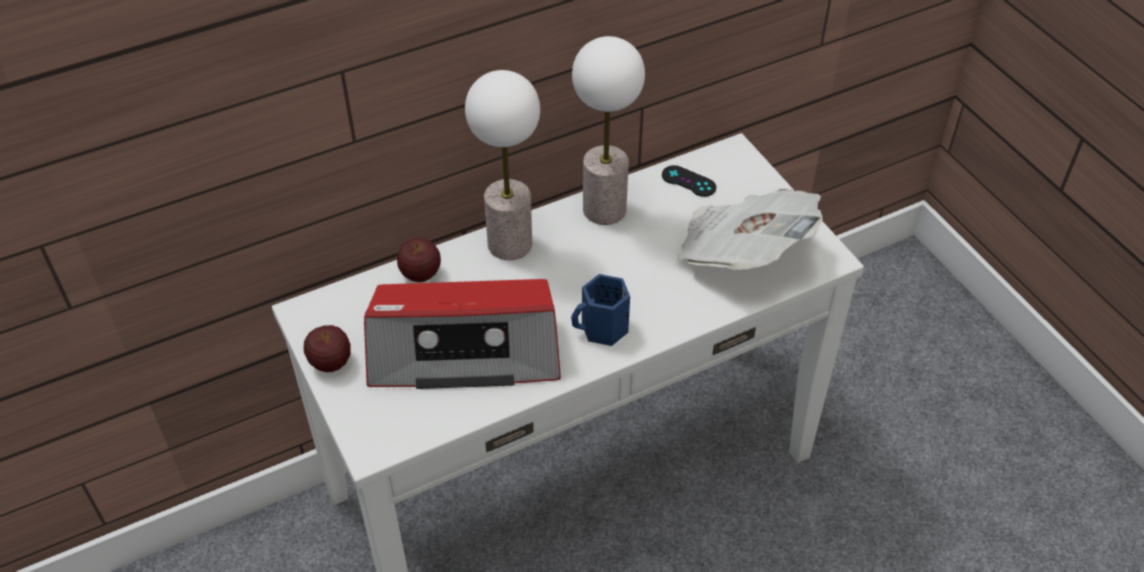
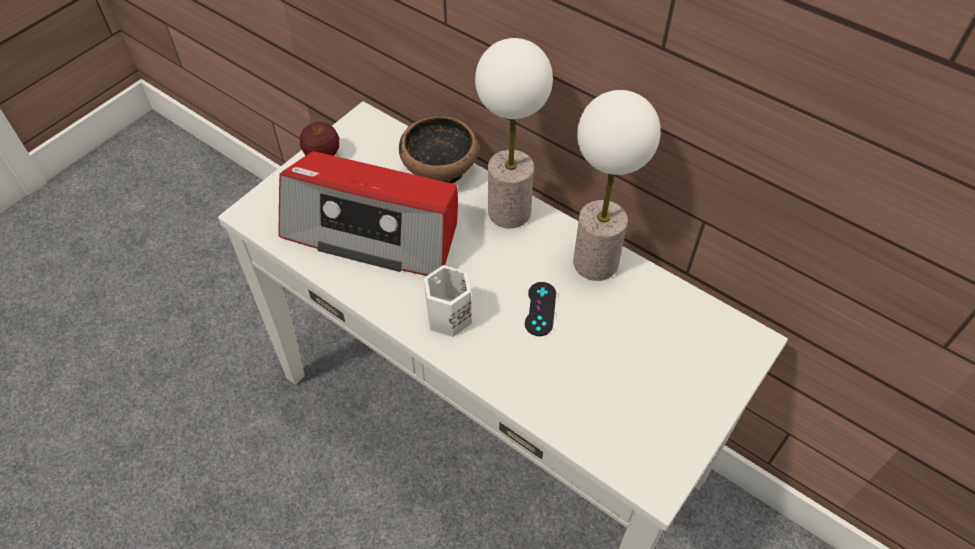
camera: 65 degrees right, 5 degrees up
radio [364,279,561,389] -> radio turned 45 degrees counterclockwise [278,151,458,276]
apple [397,238,441,282] -> bowl [399,116,479,184]
blue mug [571,274,630,346] -> white mug [424,265,472,337]
black game controller [662,165,716,197] -> black game controller moved to [525,282,556,336]
newspaper [676,189,823,270] -> none

